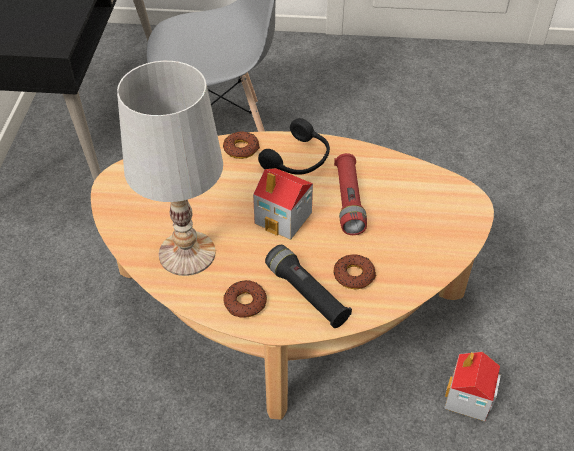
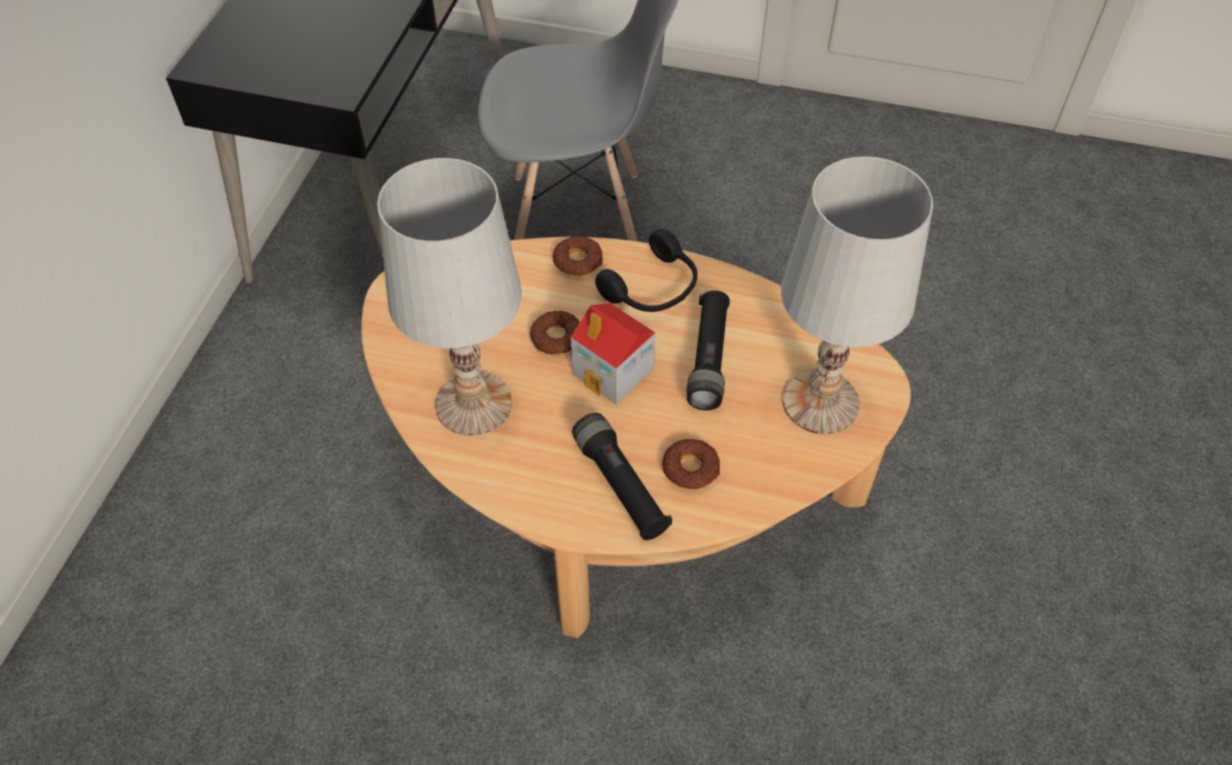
camera: 10 degrees right, 5 degrees up
donut [224,280,267,318] -> donut moved to [530,310,580,355]
red flashlight [334,153,367,235] -> black flashlight [687,290,730,410]
toy house [444,352,501,421] -> none
none -> white table lamp [781,156,933,434]

